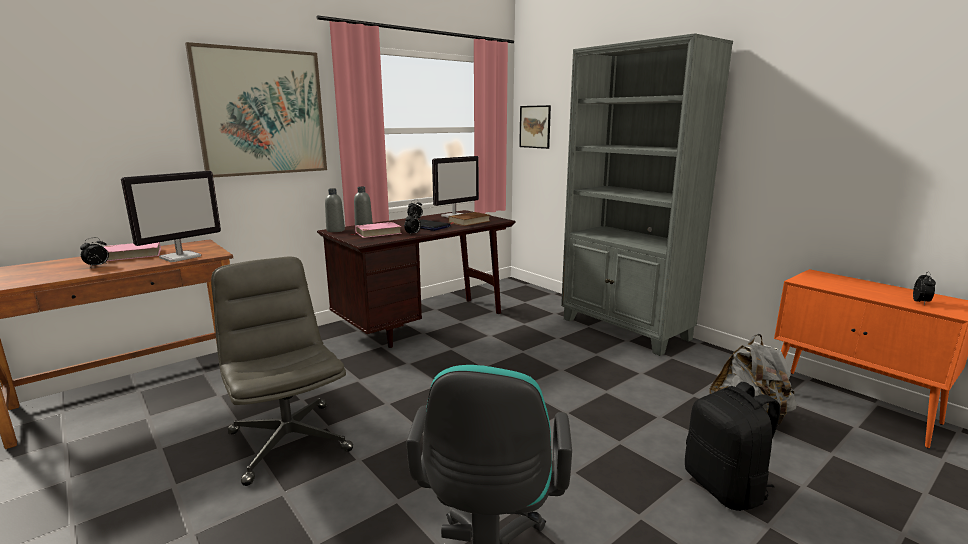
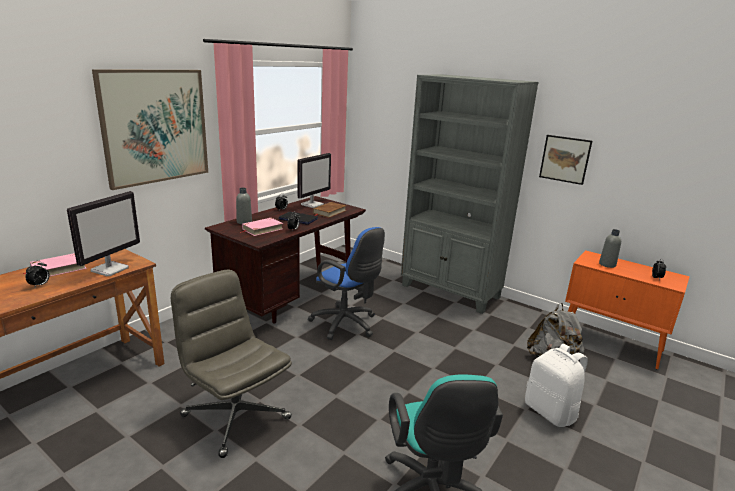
camera: 15 degrees left, 5 degrees up
grey bottle [325,188,345,232] -> grey bottle moved to [599,229,621,268]
picture [519,105,551,149] -> picture moved to [539,135,592,185]
black backpack [685,382,780,511] -> white backpack [525,344,588,427]
none -> blue office chair [308,227,385,340]

